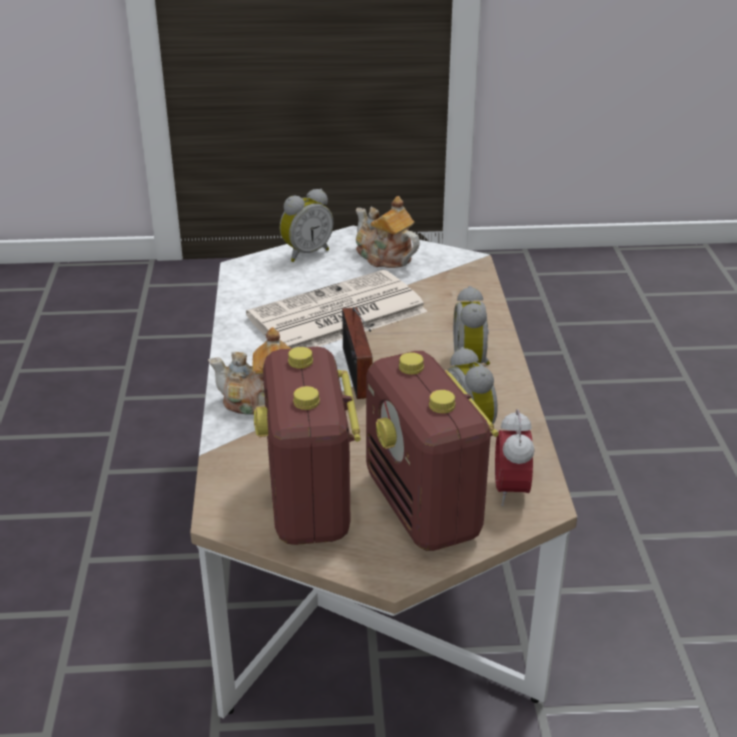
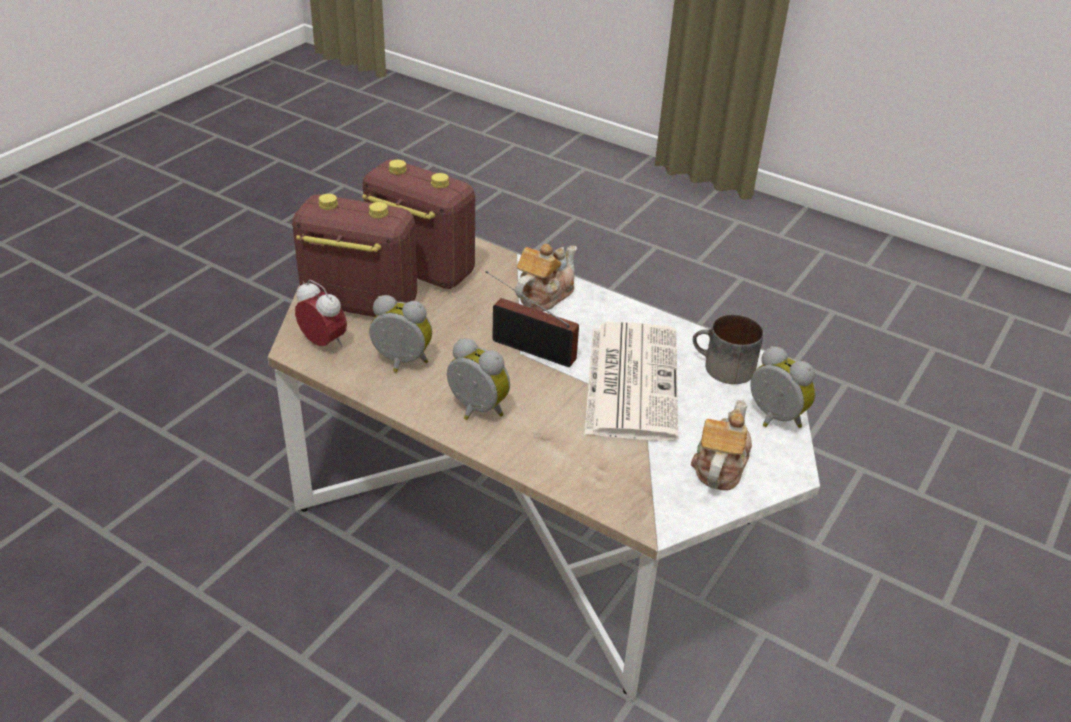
camera: 125 degrees right, 5 degrees up
alarm clock [280,189,334,262] -> alarm clock turned 135 degrees clockwise [750,346,816,428]
teapot [356,196,420,268] -> teapot turned 60 degrees counterclockwise [691,400,752,490]
none -> mug [693,314,764,384]

